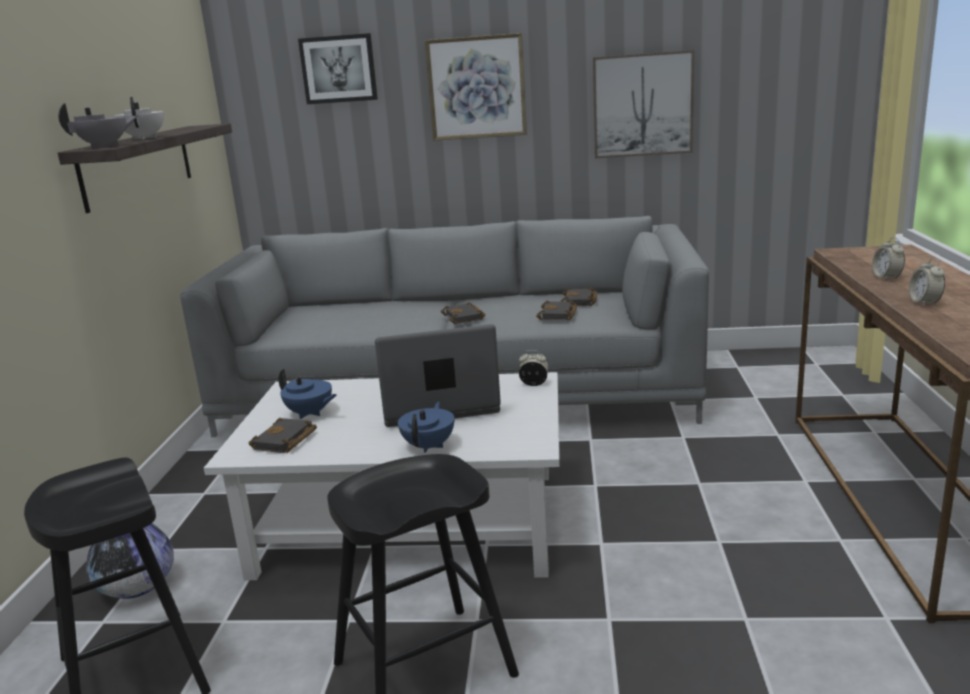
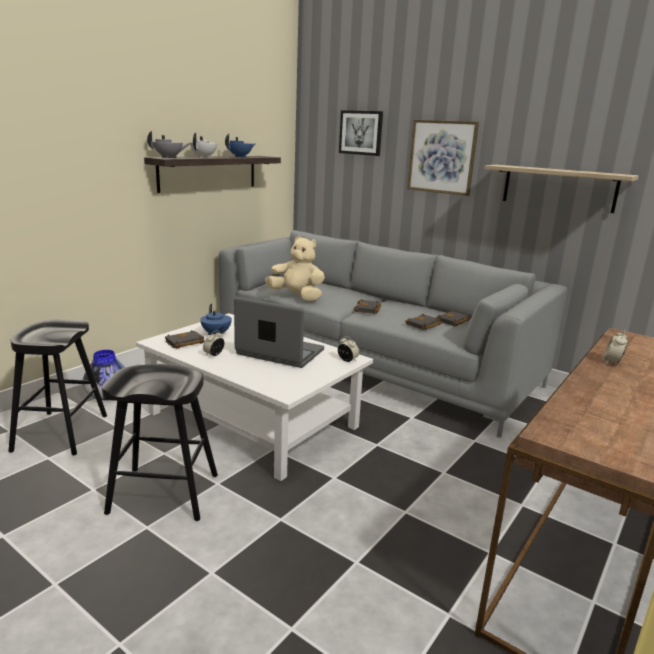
camera: 30 degrees right, 0 degrees up
blue teapot [398,402,454,453] -> blue teapot moved to [225,133,255,157]
picture [593,50,694,158] -> shelf [484,165,639,213]
alarm clock [909,258,945,307] -> alarm clock moved to [203,330,224,356]
none -> beige plush toy [265,236,325,301]

